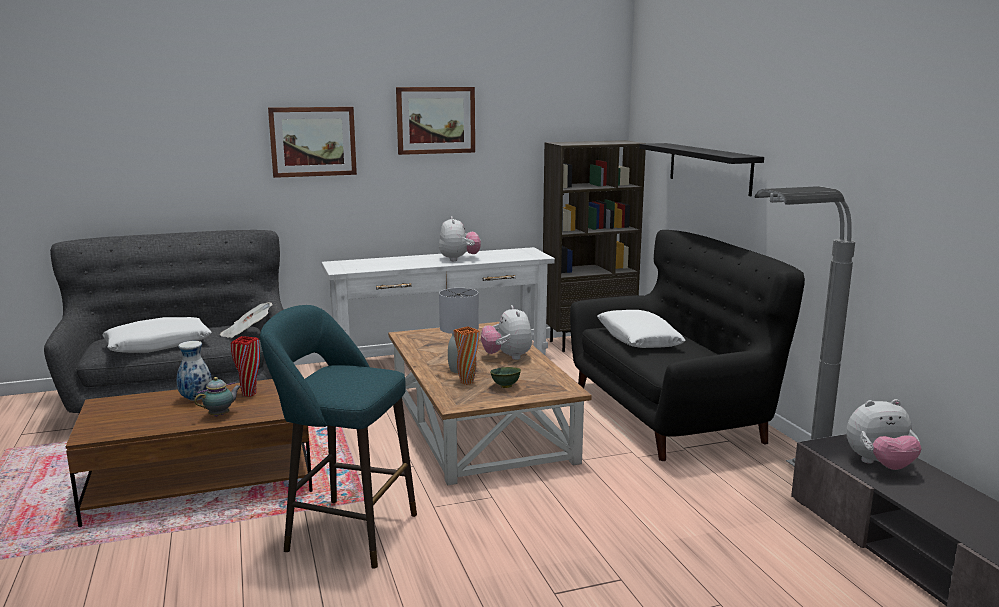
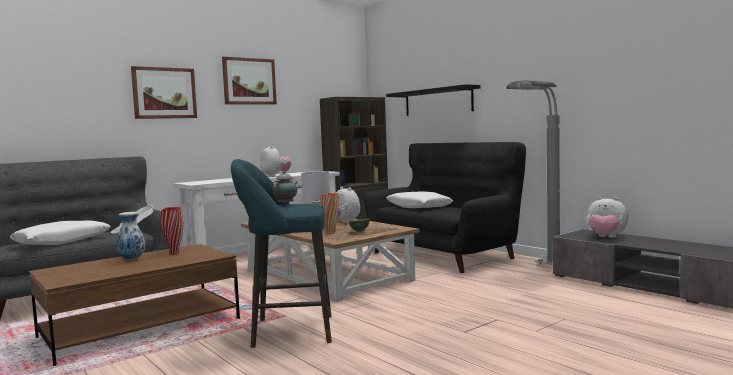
camera: 20 degrees left, 10 degrees down
teapot [194,377,241,417] -> teapot moved to [273,171,297,205]
plush toy [846,399,921,470] -> plush toy turned 60 degrees clockwise [587,197,628,238]

